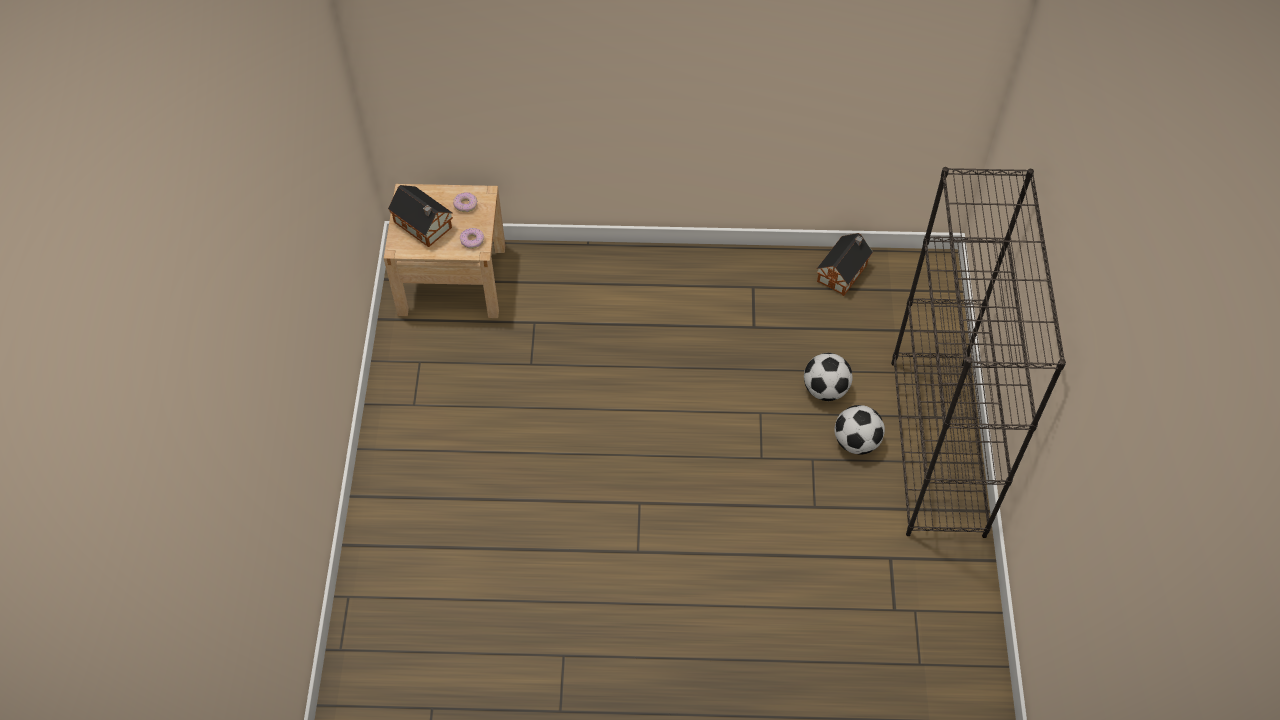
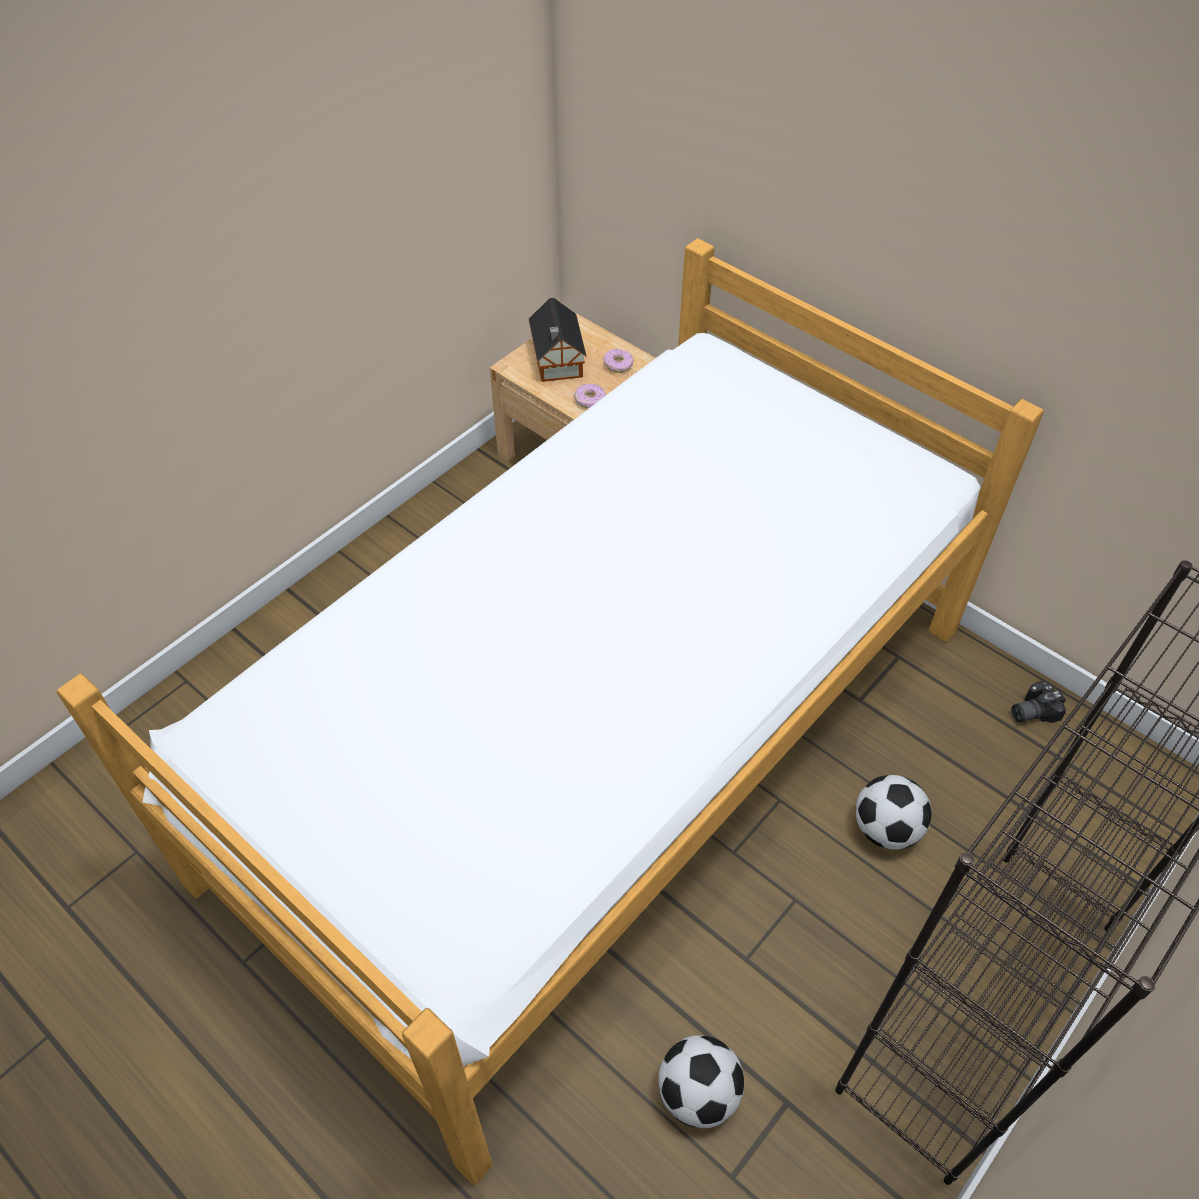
camera: 40 degrees right, 5 degrees down
toy house [817,233,873,296] -> camera [1011,680,1066,723]
football [834,405,885,455] -> football moved to [658,1035,744,1128]
none -> bed [57,238,1044,1185]

